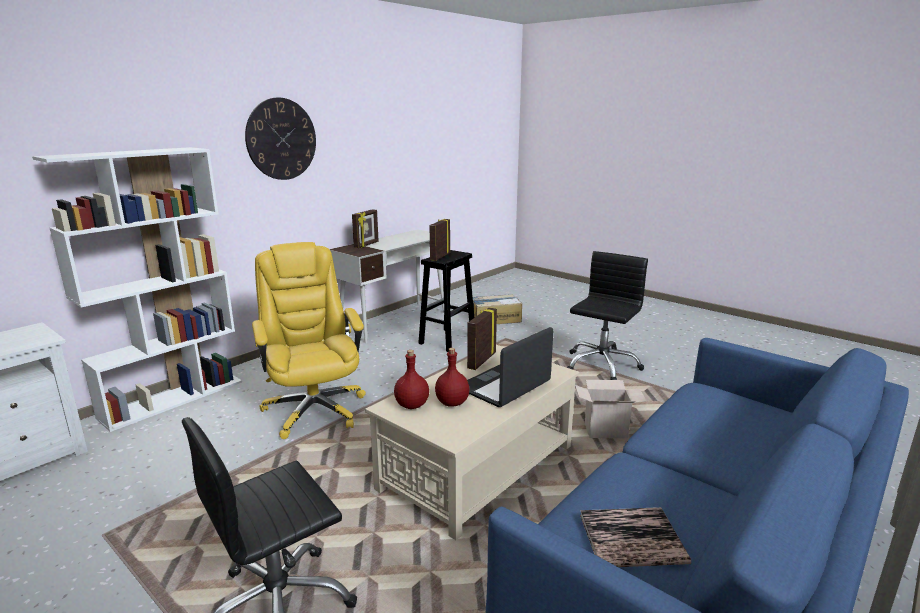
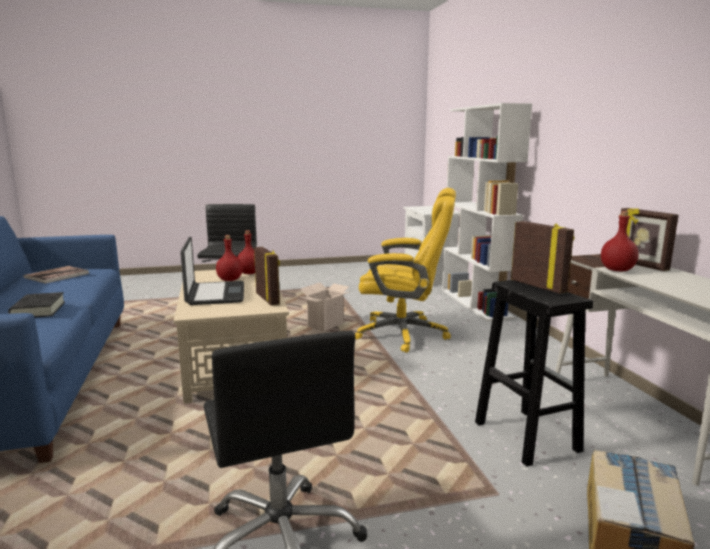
camera: 125 degrees right, 5 degrees down
wall clock [245,98,316,180] -> none
cardboard box [575,380,647,439] -> cardboard box moved to [300,282,351,331]
none -> black book [8,292,65,318]
none -> red bottle [601,211,639,271]

